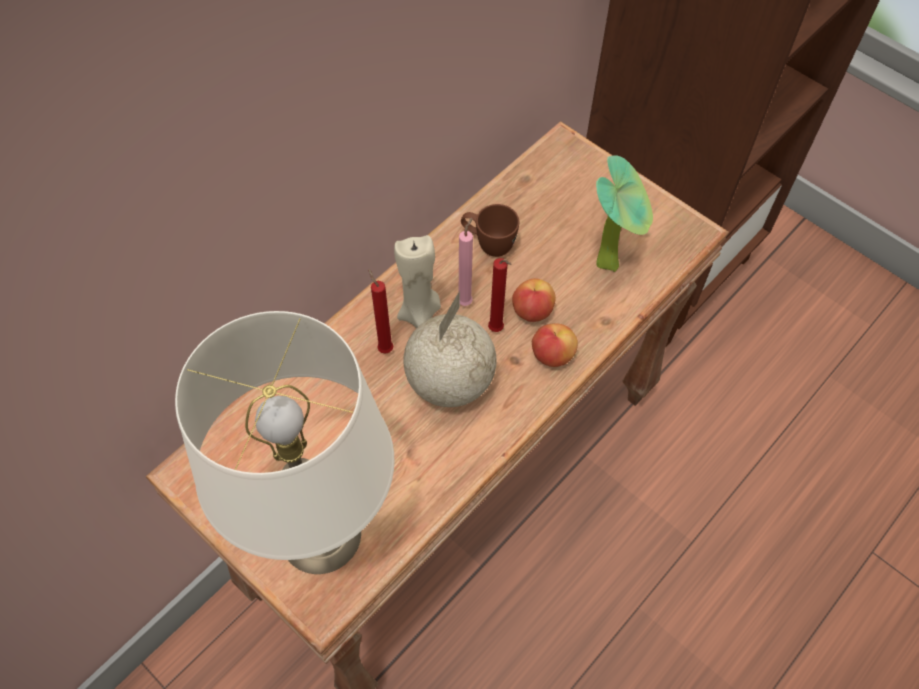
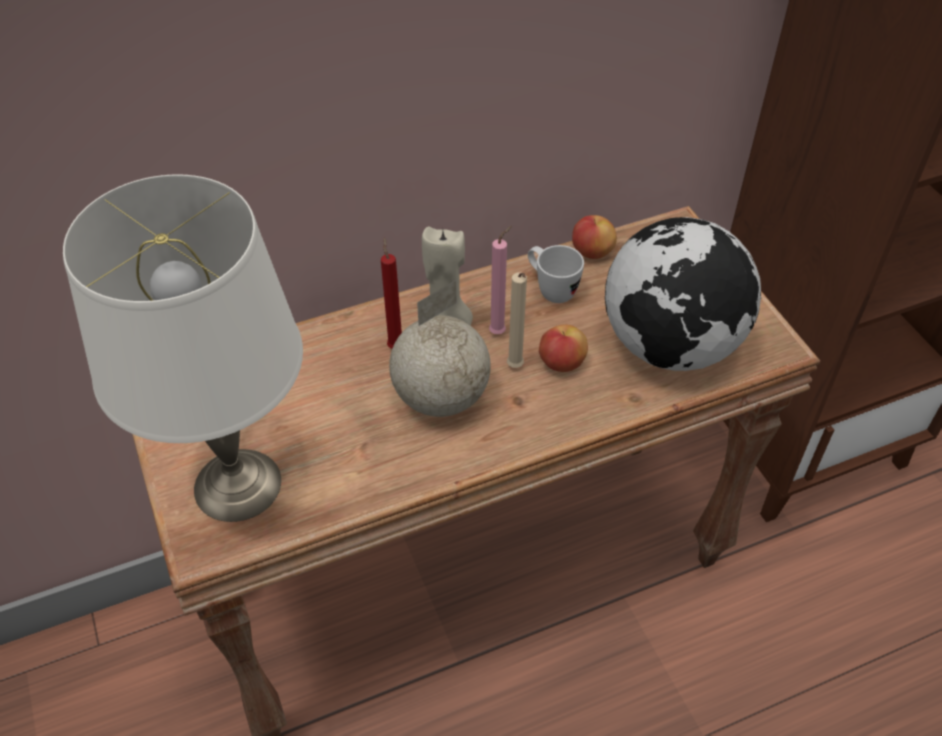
camera: 25 degrees right, 10 degrees down
brown mug [461,204,519,257] -> white mug [528,245,584,303]
red candle [488,258,512,332] -> beige candle [507,272,527,368]
apple [532,323,578,367] -> apple moved to [572,215,617,259]
potted plant [596,155,653,272] -> globe [605,217,761,371]

